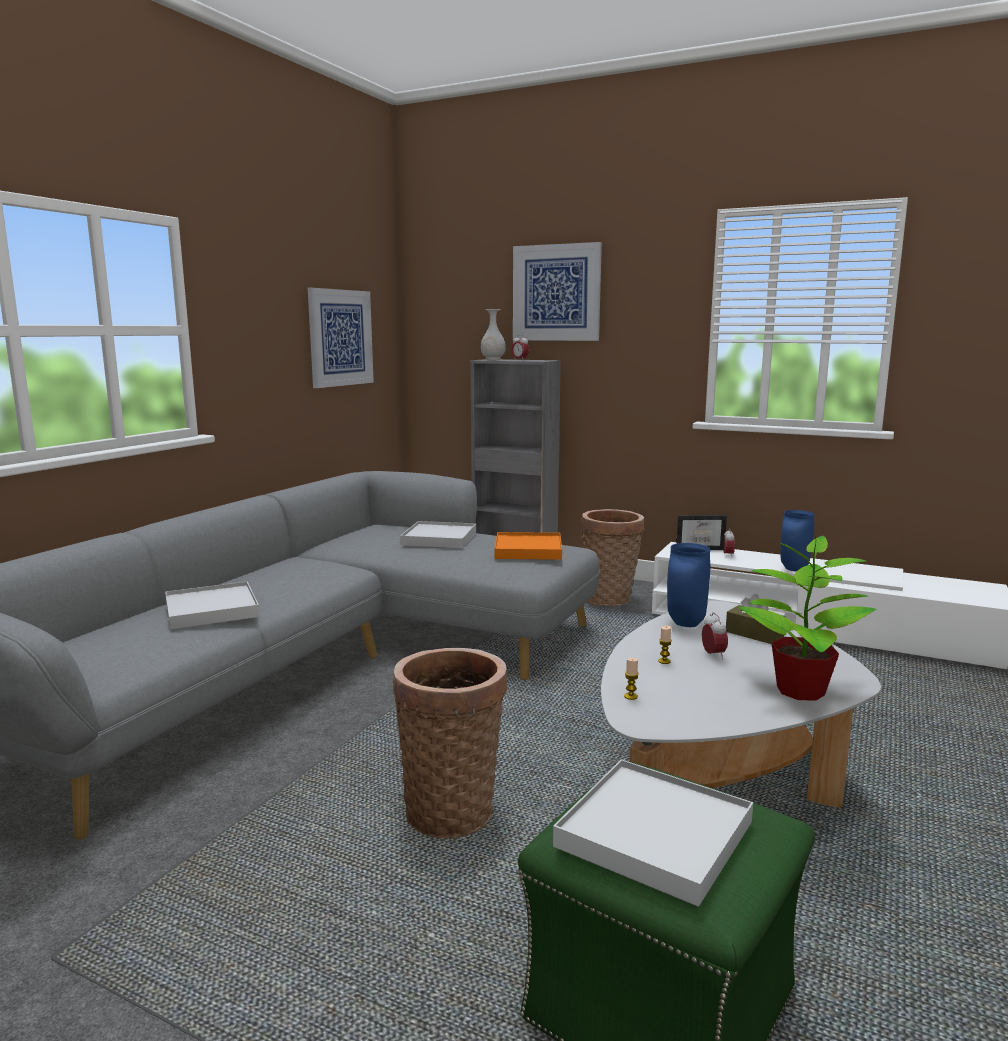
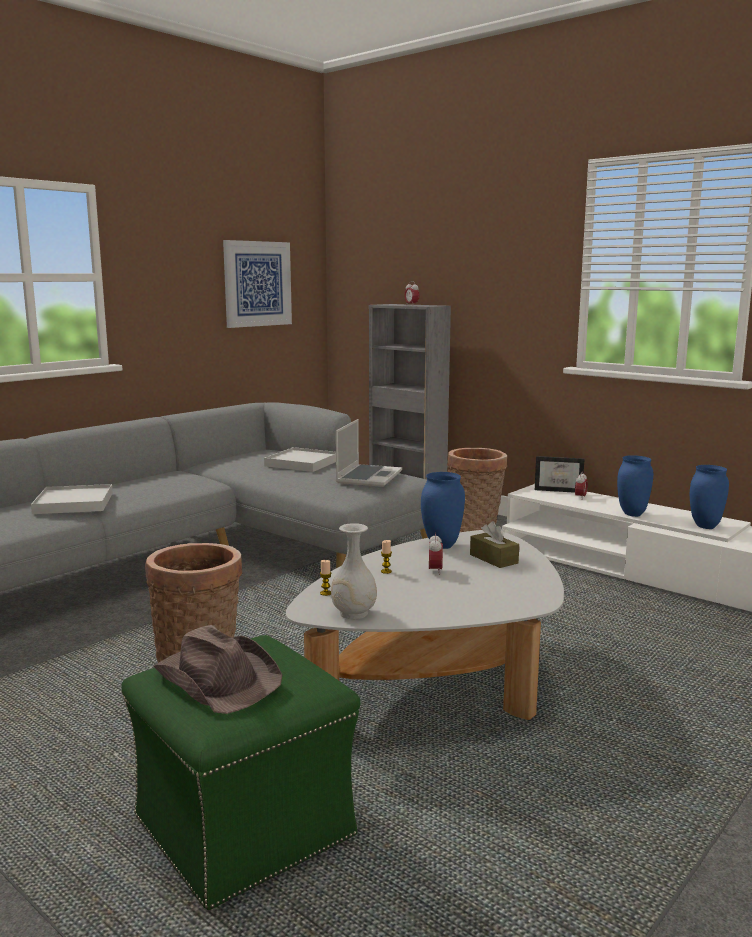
camera: 15 degrees right, 0 degrees up
white vase [481,309,506,360] -> white vase moved to [331,523,377,619]
orange tray [494,532,562,560] -> laptop [336,419,402,487]
picture [513,242,602,341] -> none
white tray [553,759,753,907] -> brown hat [153,625,282,714]
potted plant [738,534,876,701] -> none
none -> blue vase [690,465,729,529]

